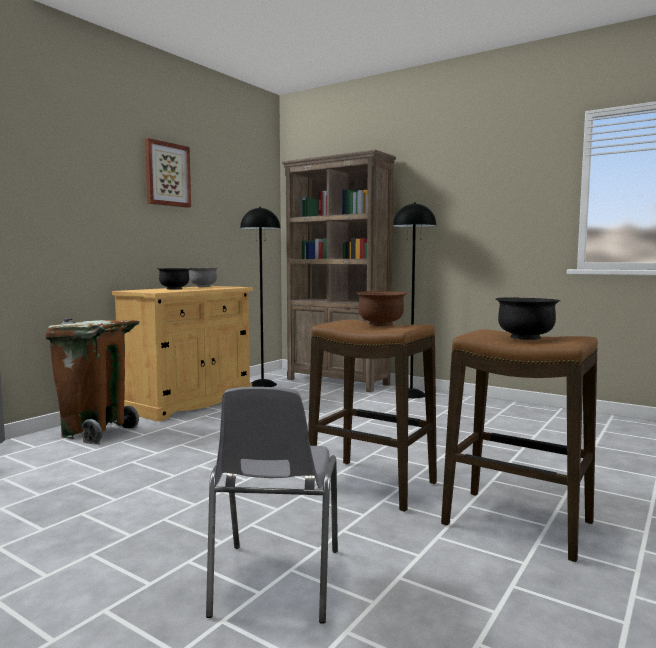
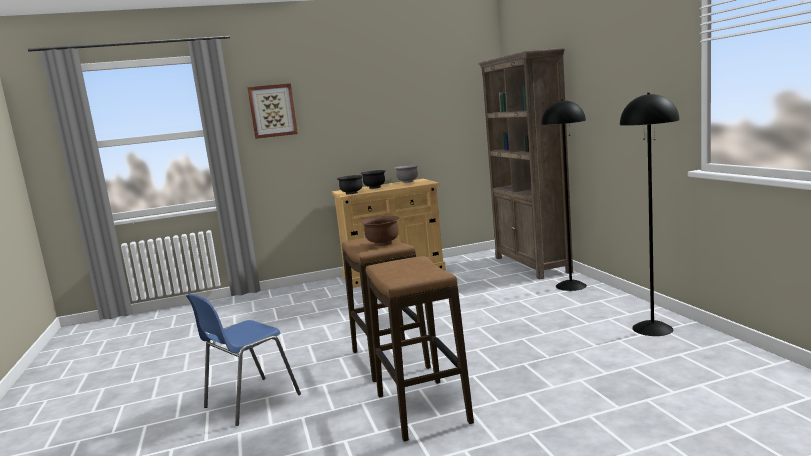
camera: 40 degrees right, 5 degrees up
brown trash can [46,318,139,445] -> none
picture [145,138,191,208] -> picture moved to [247,83,298,139]
grey chair [206,387,338,624] -> blue chair [186,294,301,426]
black floor lamp [240,207,281,387] -> black floor lamp moved to [620,93,680,336]
black bowl [495,297,560,340] -> black bowl moved to [337,175,363,194]

